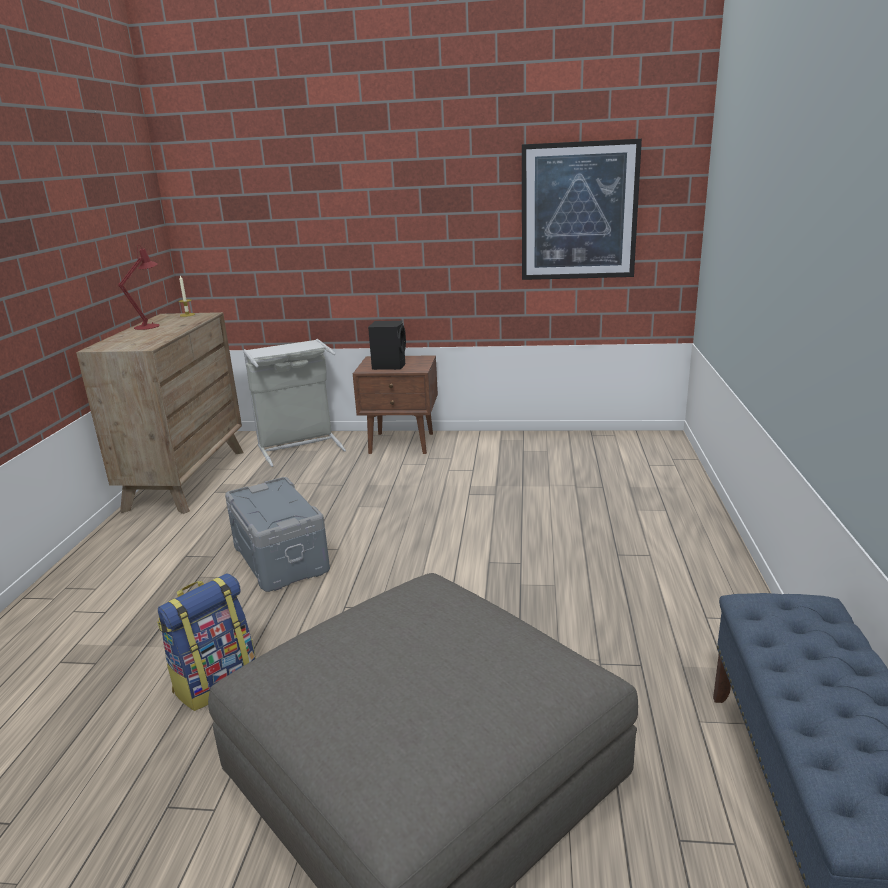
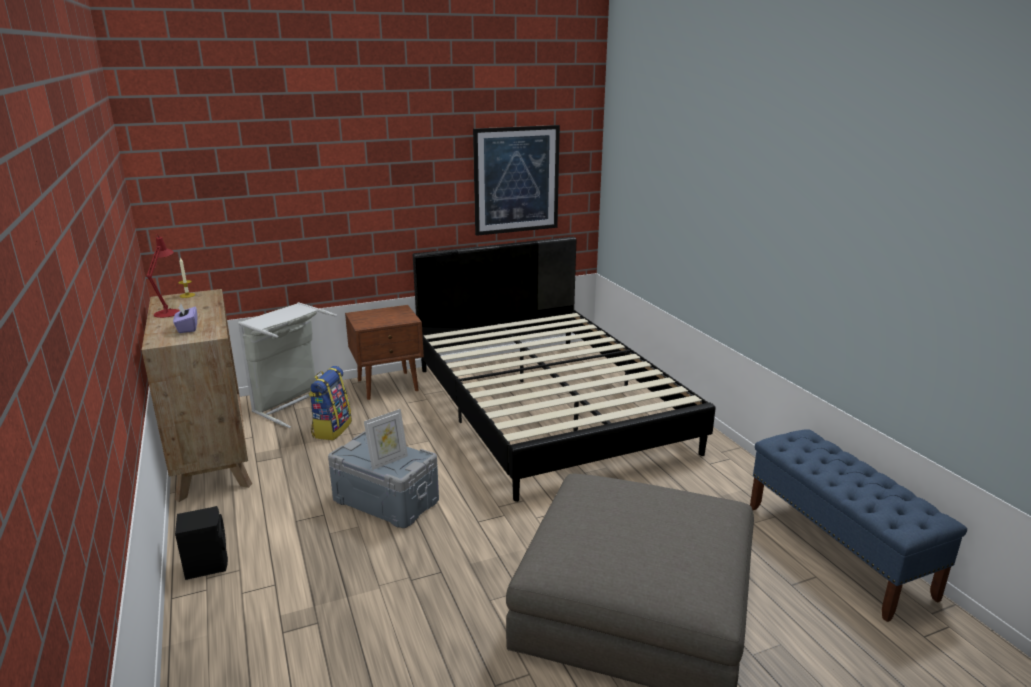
camera: 30 degrees left, 0 degrees up
backpack [157,573,256,711] -> backpack moved to [309,366,352,440]
black speaker [368,321,406,370] -> black speaker moved to [175,506,228,580]
none -> purple tissue box [173,304,197,333]
none -> picture frame [364,409,408,470]
none -> black bed [413,237,716,502]

